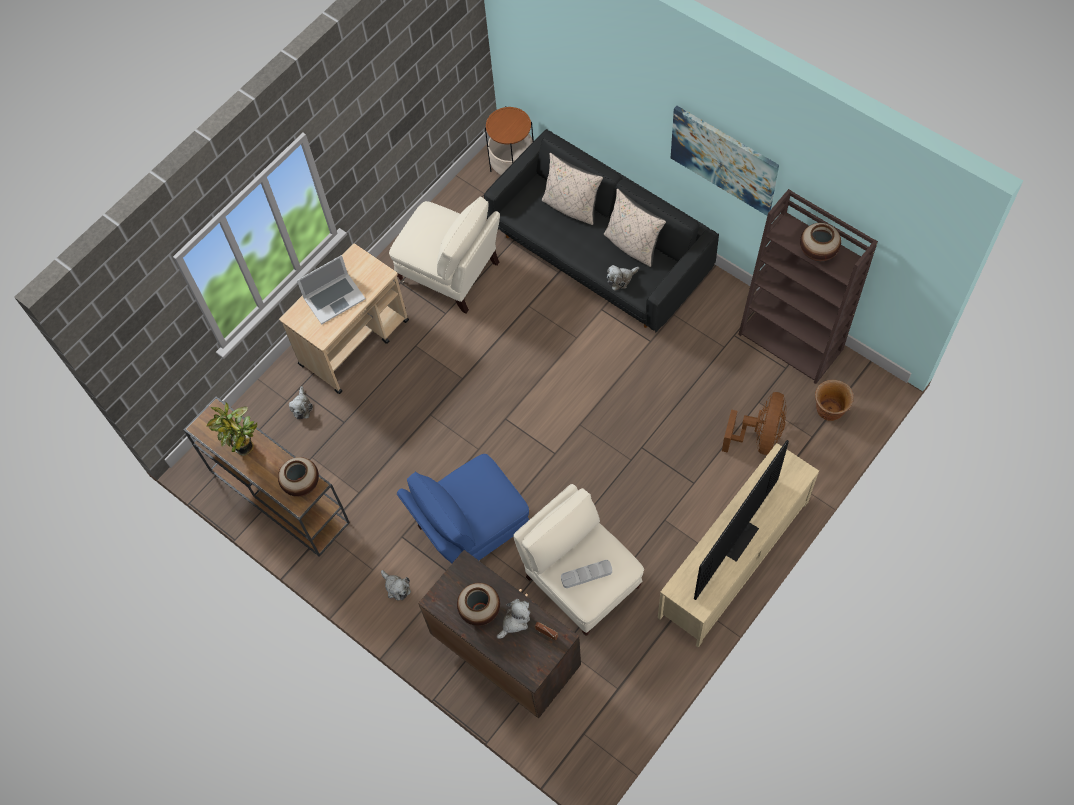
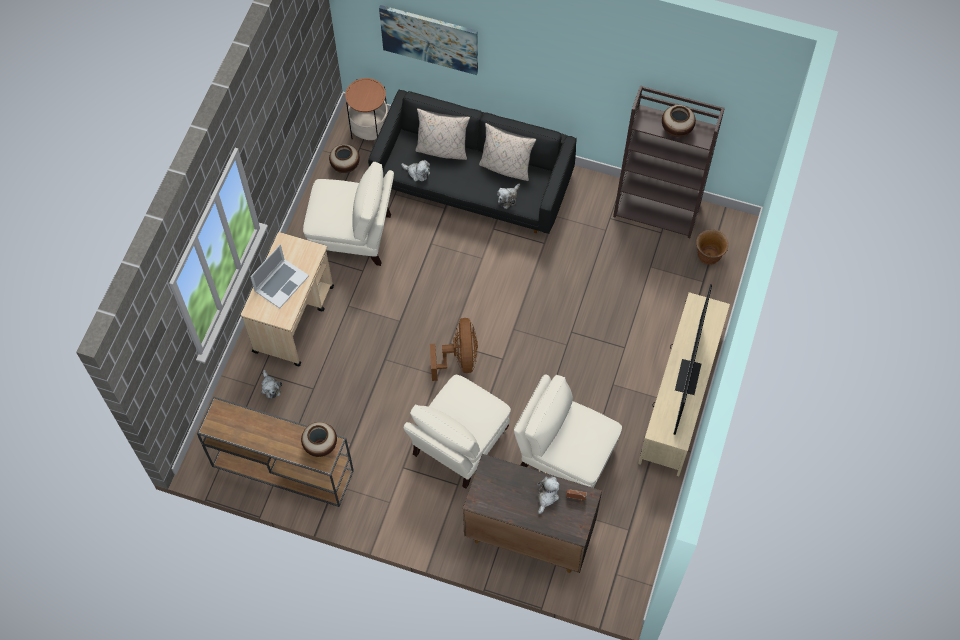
camera: 25 degrees left, 0 degrees up
potted plant [207,402,257,456] -> none
plush toy [381,570,411,600] -> plush toy moved to [401,160,430,182]
blue armchair [397,454,529,564] -> beige armchair [404,375,511,489]
vase [457,583,500,626] -> vase moved to [329,144,360,173]
grey tray [561,560,612,588] -> none
picture [671,106,779,216] -> picture moved to [379,5,478,75]
brown fan [722,392,786,455] -> brown fan moved to [430,318,478,381]

